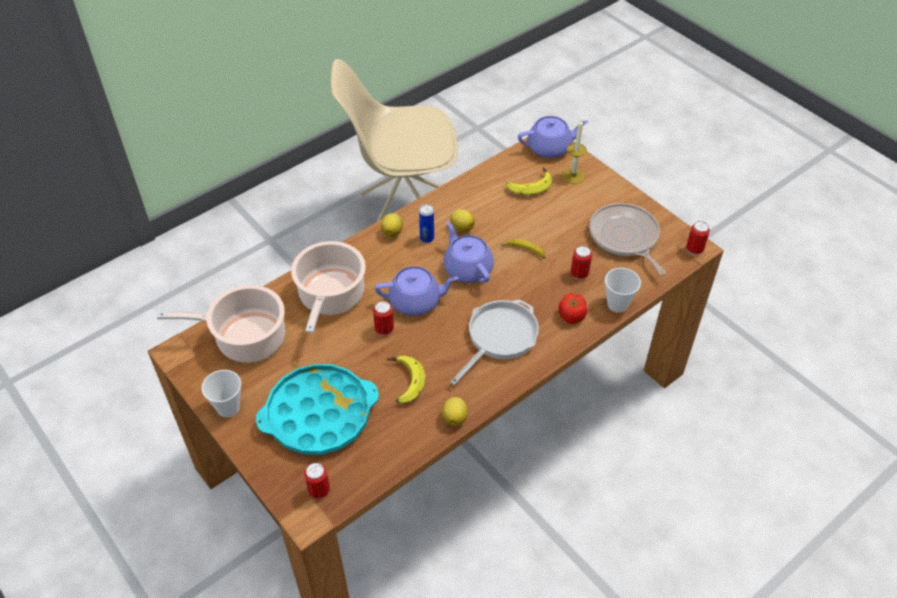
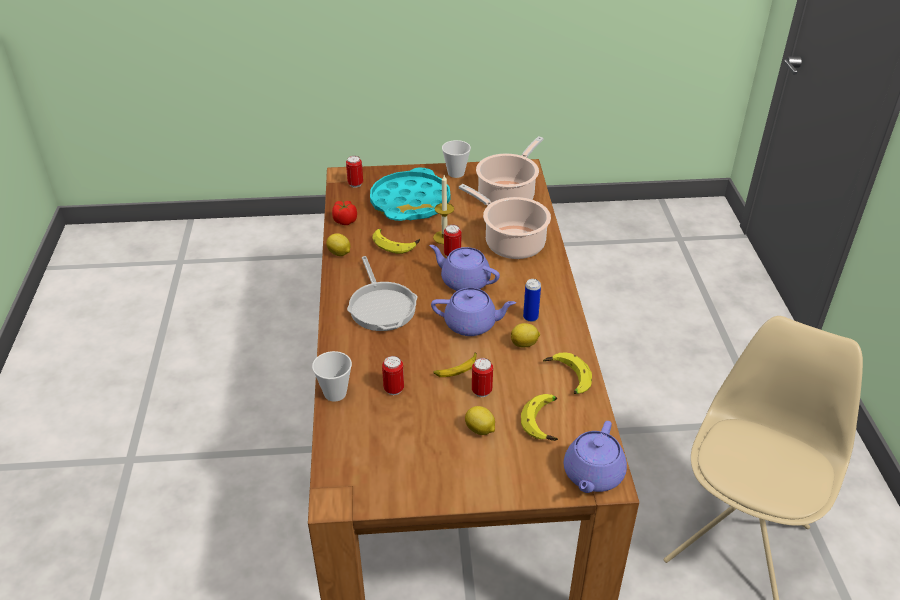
camera: 125 degrees right, 10 degrees down
purple teapot [375,266,459,316] -> purple teapot turned 90 degrees clockwise [429,245,500,291]
lemon [381,213,403,237] -> lemon moved to [465,406,495,435]
tomato [558,293,588,324] -> tomato moved to [332,201,357,225]
candle [562,119,587,184] -> candle moved to [433,175,454,244]
frying pan [589,203,666,275] -> none
can [686,221,710,255] -> can moved to [472,358,493,397]
none -> banana [543,352,592,394]

